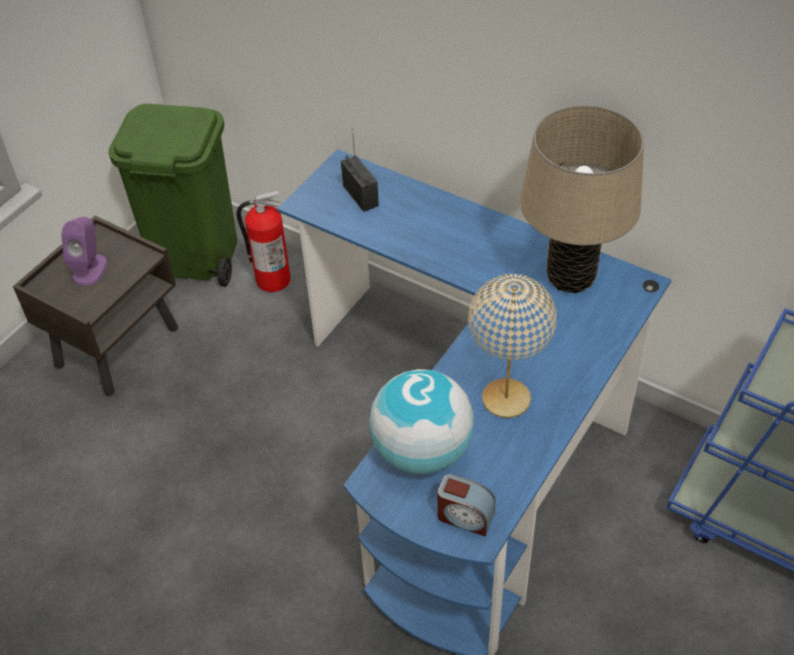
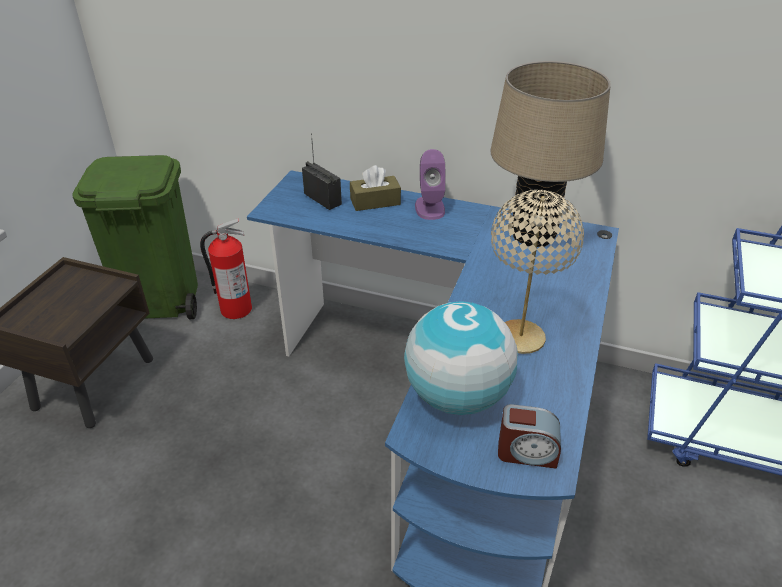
camera: 15 degrees left, 10 degrees down
purple speaker [61,217,107,286] -> purple speaker moved to [415,149,446,220]
none -> brown tissue box [350,165,401,211]

